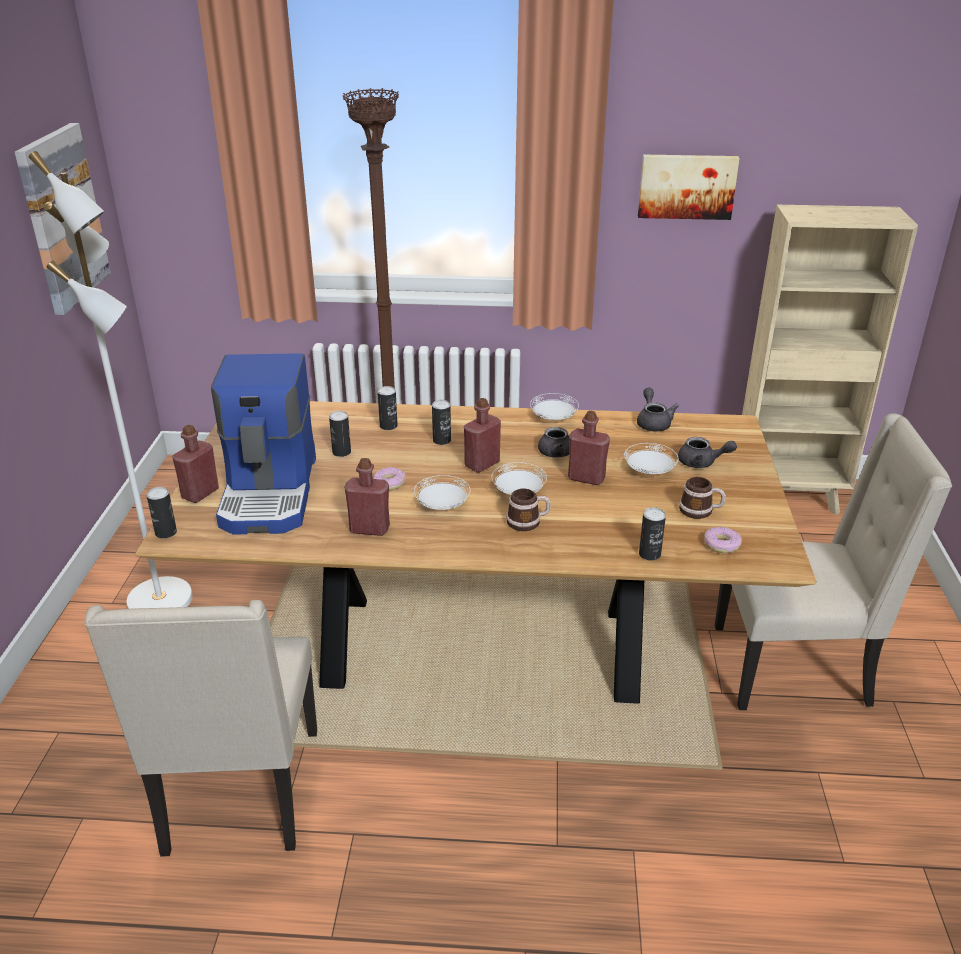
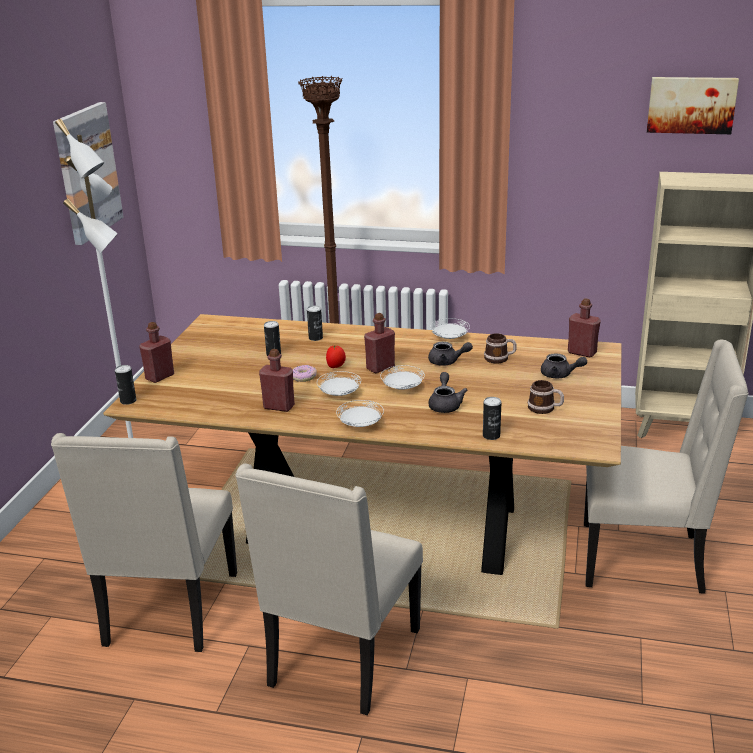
camera: 10 degrees right, 5 degrees down
coffee machine [211,353,316,535] -> none
can [432,400,451,445] -> none
mug [506,489,551,531] -> mug moved to [484,333,517,364]
red bottle [568,411,610,485] -> red bottle moved to [568,298,601,357]
white plate [624,443,679,474] -> white plate moved to [336,400,384,427]
grey teapot [637,388,678,431] -> grey teapot moved to [428,372,467,413]
picture [638,155,740,220] -> picture moved to [647,77,739,134]
donut [704,527,742,553] -> none
none -> beige chair [236,463,423,716]
none -> tomato [326,345,346,368]

